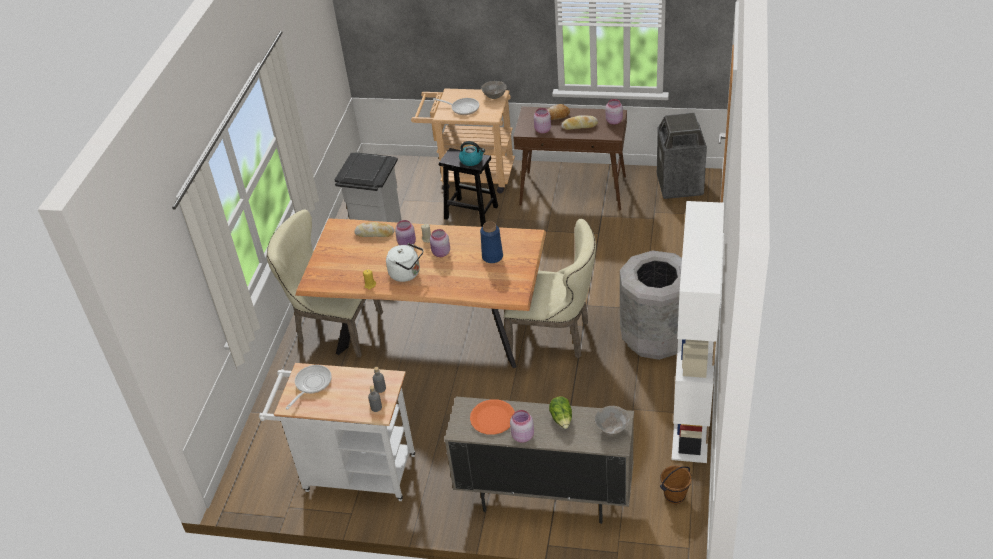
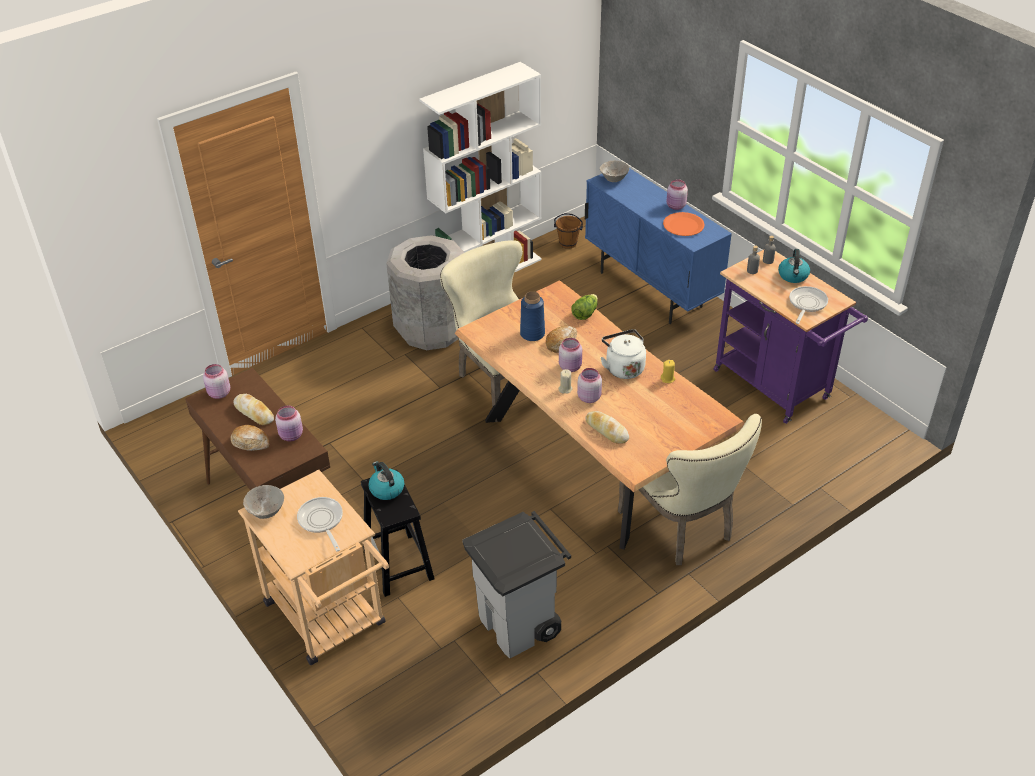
camera: 140 degrees left, 0 degrees up
white cart [259,363,415,501] -> purple cart [714,250,868,424]
frying pan [285,365,332,410] -> frying pan turned 135 degrees clockwise [789,286,828,324]
beige cabinet [445,397,634,524] -> blue cabinet [585,169,732,324]
lettuce [549,396,572,429] -> lettuce moved to [571,294,598,320]
trash can [657,113,707,199] -> none
none -> bread [546,326,577,353]
none -> kettle [778,249,810,283]

